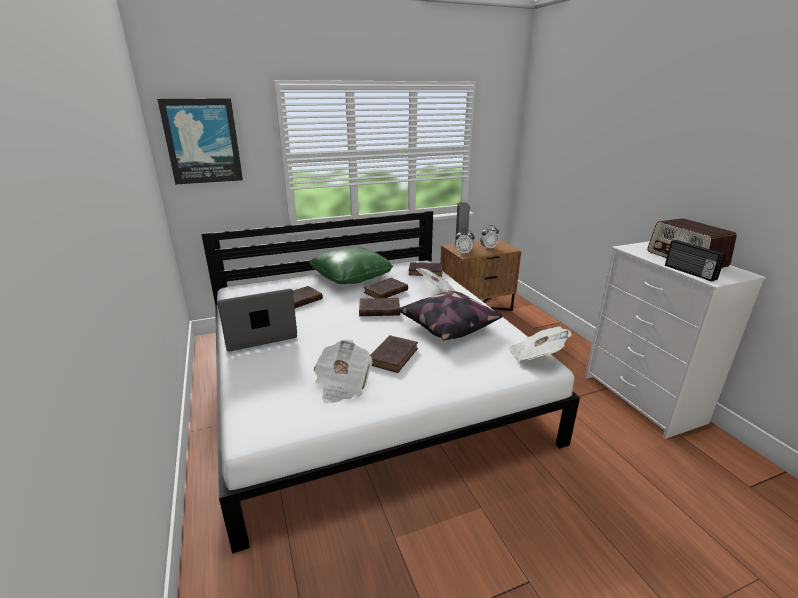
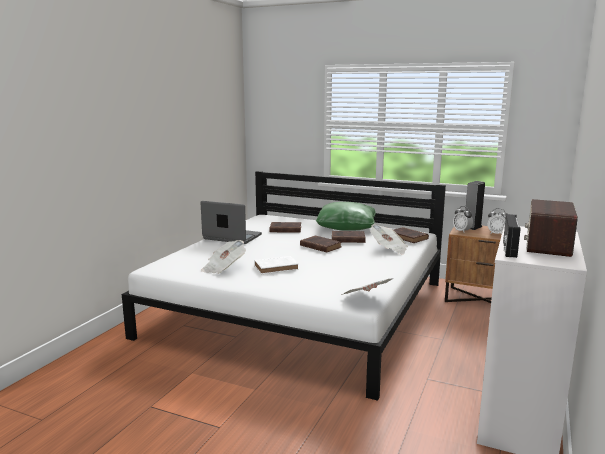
camera: 45 degrees right, 10 degrees down
picture [157,98,243,184] -> none
brown book [370,335,418,373] -> white book [254,256,299,274]
pillow [396,291,502,340] -> none

